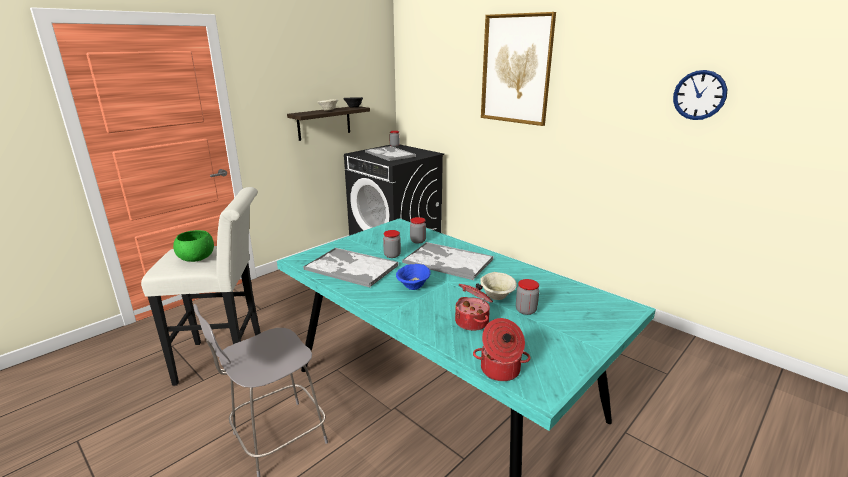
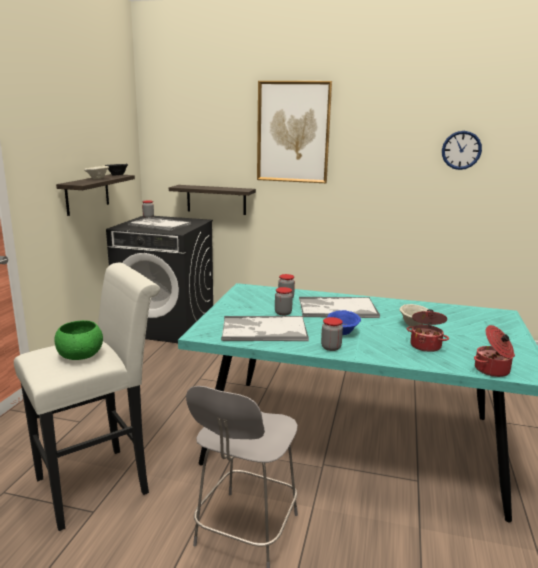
camera: 30 degrees left, 5 degrees down
jar [516,279,539,315] -> jar moved to [321,317,343,351]
none -> shelf [169,185,256,215]

